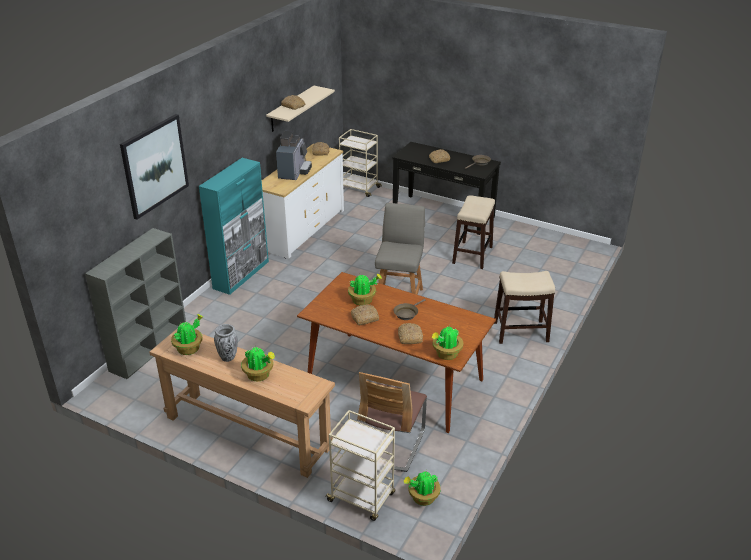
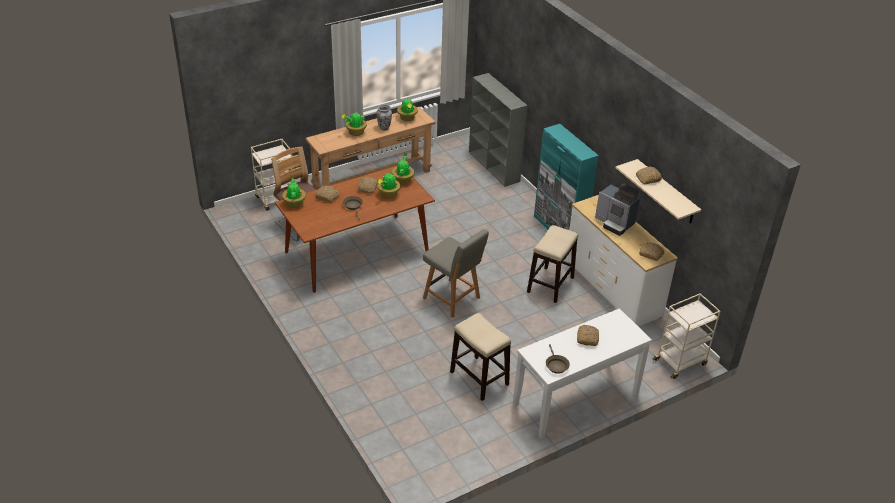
camera: 120 degrees right, 5 degrees up
picture [120,114,189,220] -> none
black console table [392,142,501,235] -> white console table [513,308,652,439]
potted plant [404,470,441,506] -> potted plant moved to [392,153,414,185]
stool [494,271,555,344] -> stool moved to [527,225,578,303]

